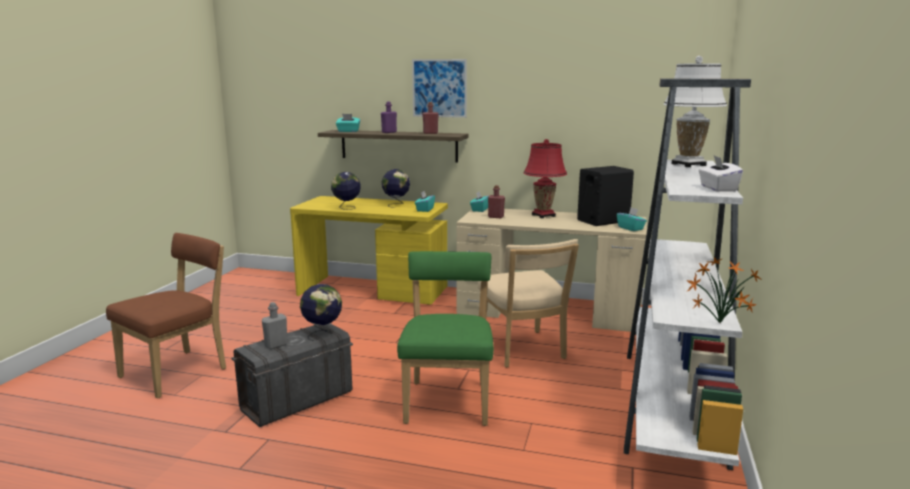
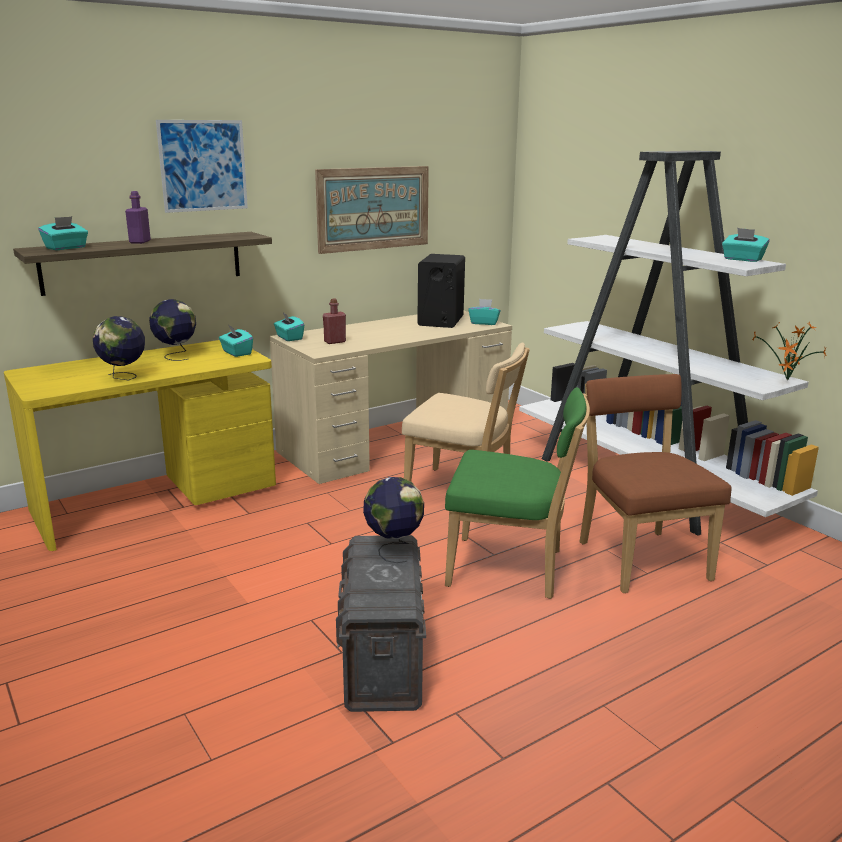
camera: 50 degrees left, 5 degrees up
brown chair [106,233,226,398] -> brown chair moved to [579,374,732,593]
grey bottle [262,302,288,349] -> none
green chair [397,251,494,426] -> green chair turned 150 degrees clockwise [445,387,590,599]
red bottle [422,102,439,134] -> none
red table lamp [524,139,567,218] -> none
white table lamp [663,56,727,167] -> none
white tissue box [699,156,743,192] -> turquoise tissue box [722,228,769,262]
none -> picture [315,166,429,254]

